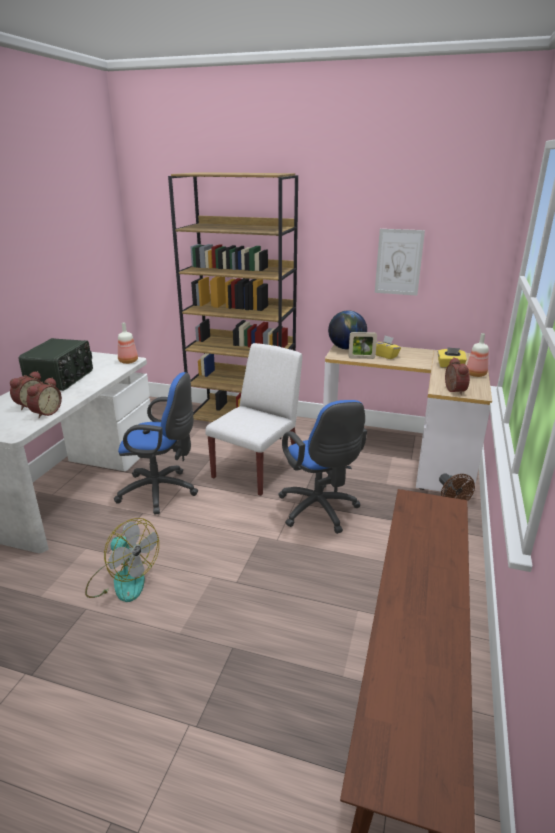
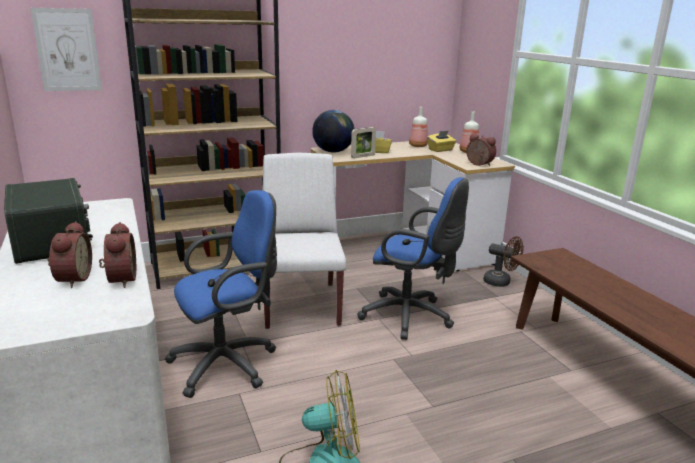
camera: 40 degrees left, 5 degrees down
bottle [118,323,138,364] -> bottle moved to [409,107,428,147]
picture [375,229,425,296] -> picture moved to [31,8,102,91]

